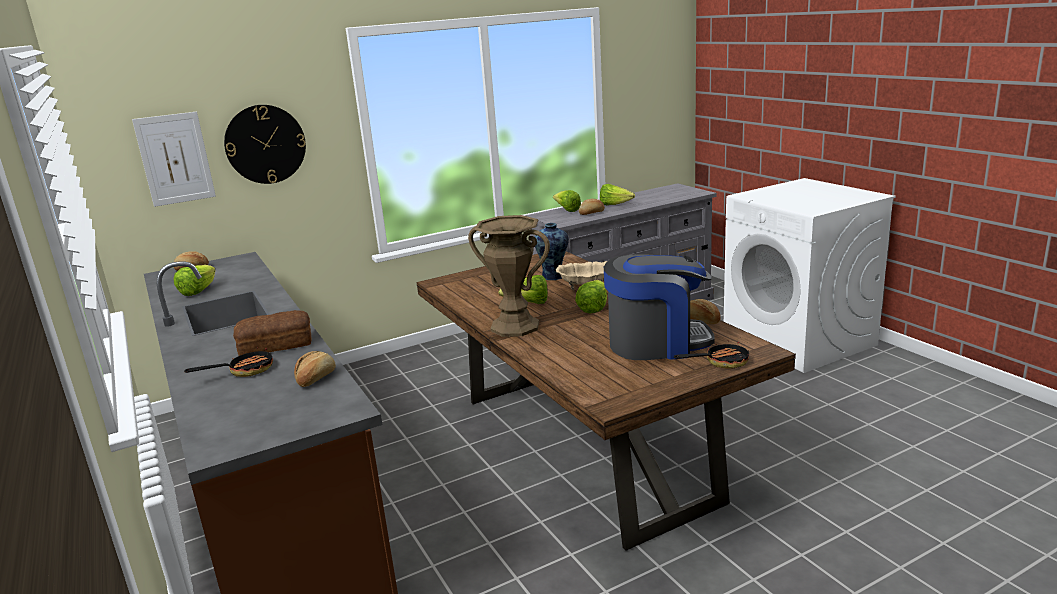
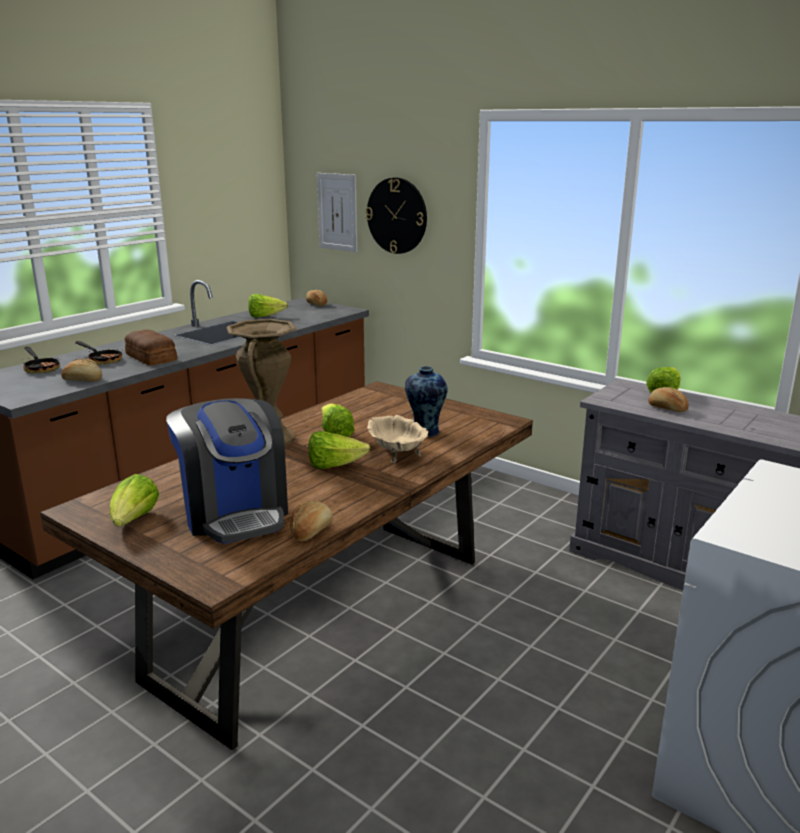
camera: 65 degrees right, 0 degrees up
lettuce [600,184,635,205] -> lettuce moved to [110,474,159,526]
frying pan [674,340,749,369] -> frying pan moved to [22,347,60,373]

